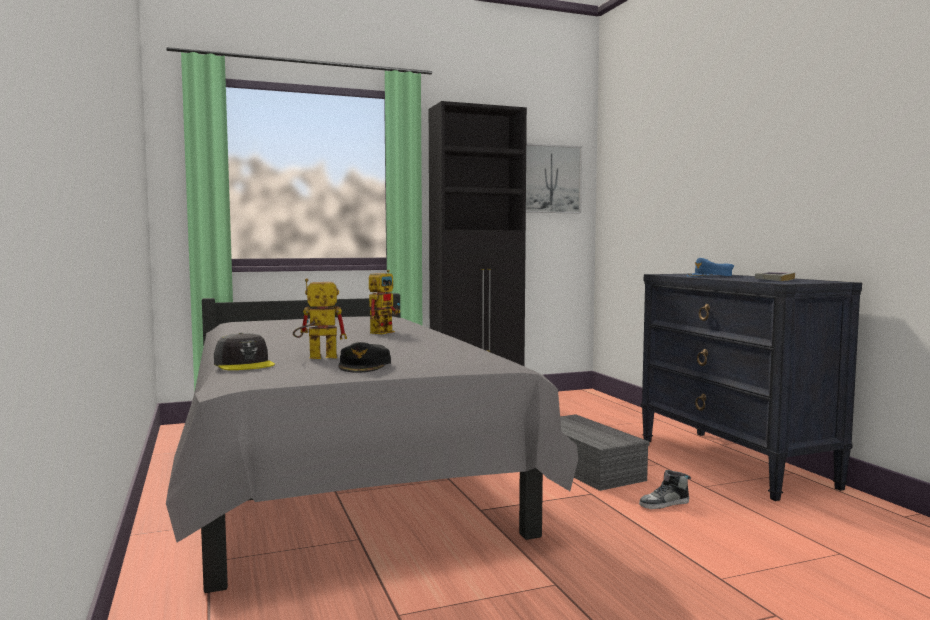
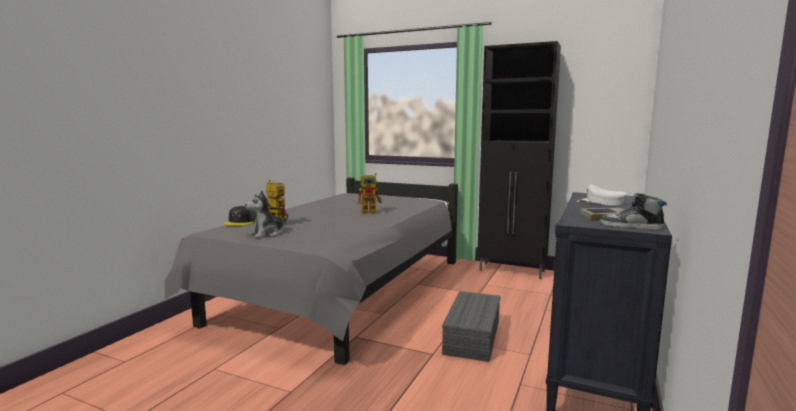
camera: 45 degrees right, 5 degrees up
black cap [338,342,391,373] -> plush toy [245,190,288,238]
picture [526,143,582,214] -> none
shoe [639,470,691,509] -> shoe moved to [600,193,667,230]
blue cap [686,258,734,277] -> white cap [577,184,627,205]

